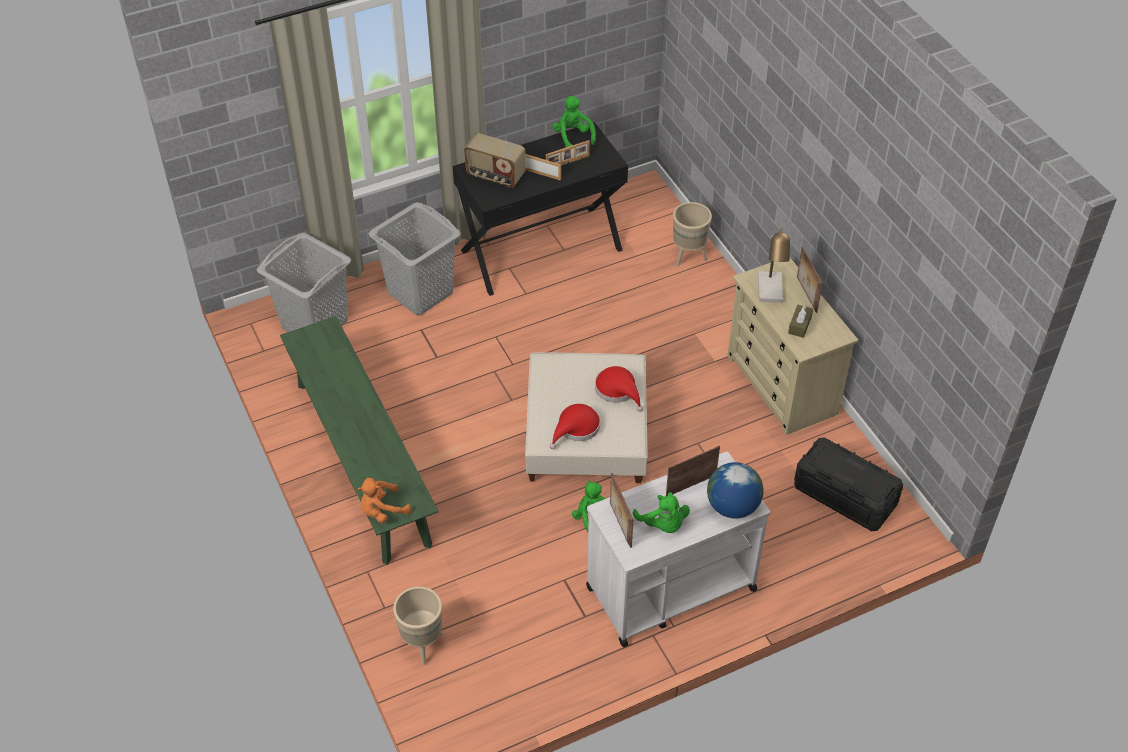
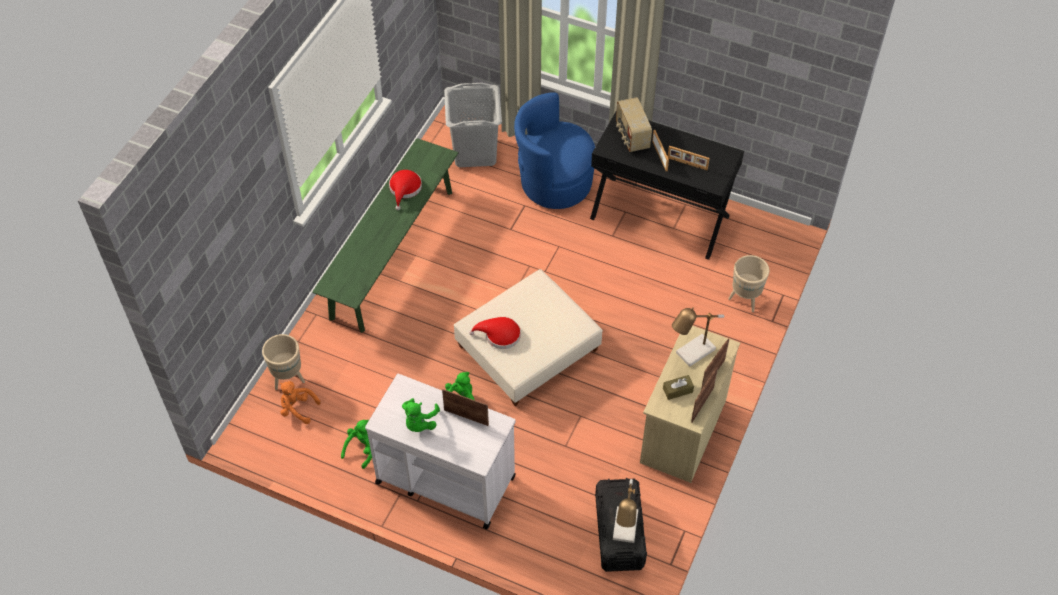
camera: 50 degrees right, 5 degrees up
orange plush toy [358,478,411,523] -> orange plush toy moved to [280,381,321,424]
grey laundry basket [368,202,461,315] -> blue armchair [514,92,595,209]
green plush toy [552,96,596,148] -> green plush toy moved to [341,420,372,469]
red hat [595,366,643,412] -> red hat moved to [389,170,422,210]
picture frame [610,473,634,548] -> picture frame moved to [691,367,718,423]
globe [707,462,763,519] -> none
none -> table lamp [613,479,638,543]

